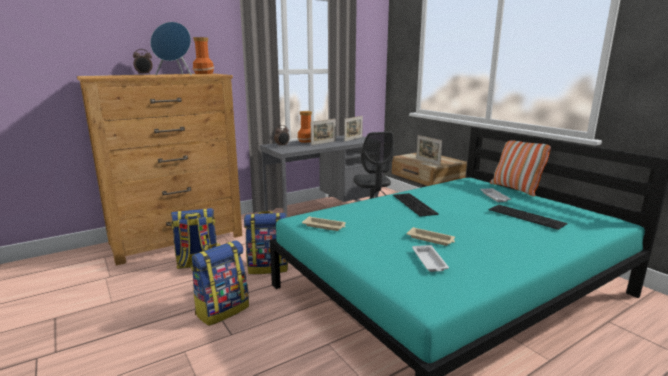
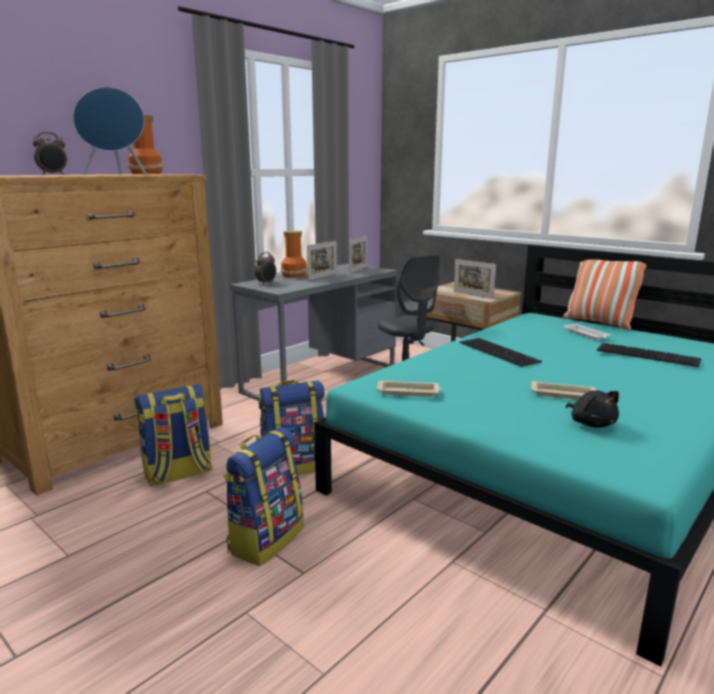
camera: 15 degrees left, 0 degrees up
white tray [412,245,449,272] -> black plush toy [566,390,619,428]

